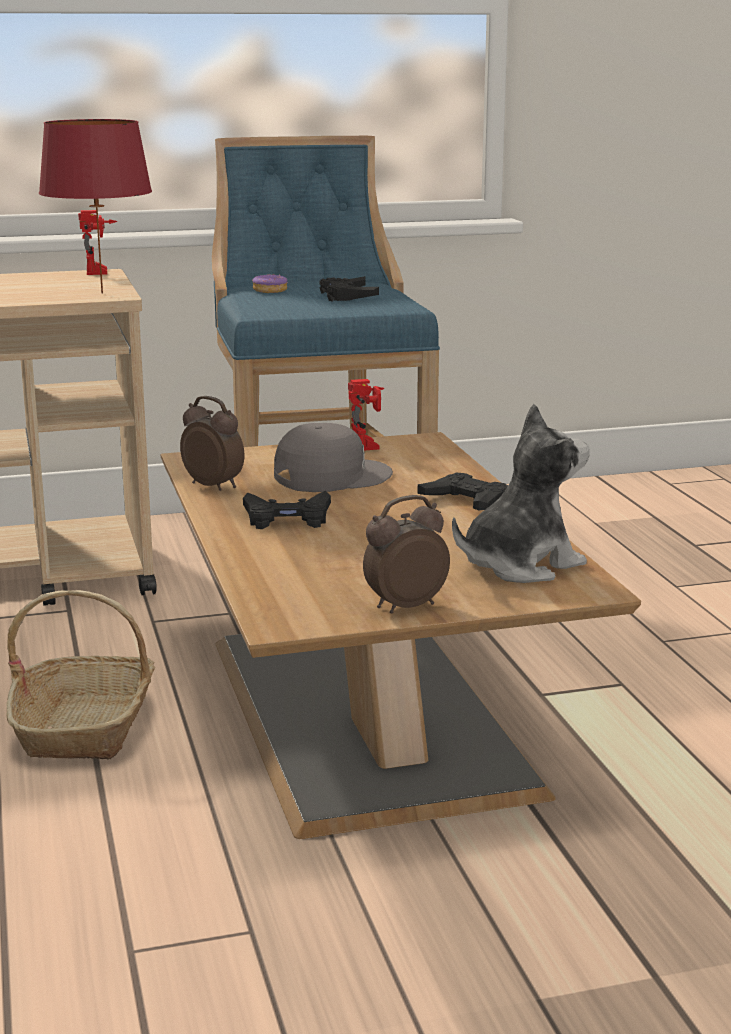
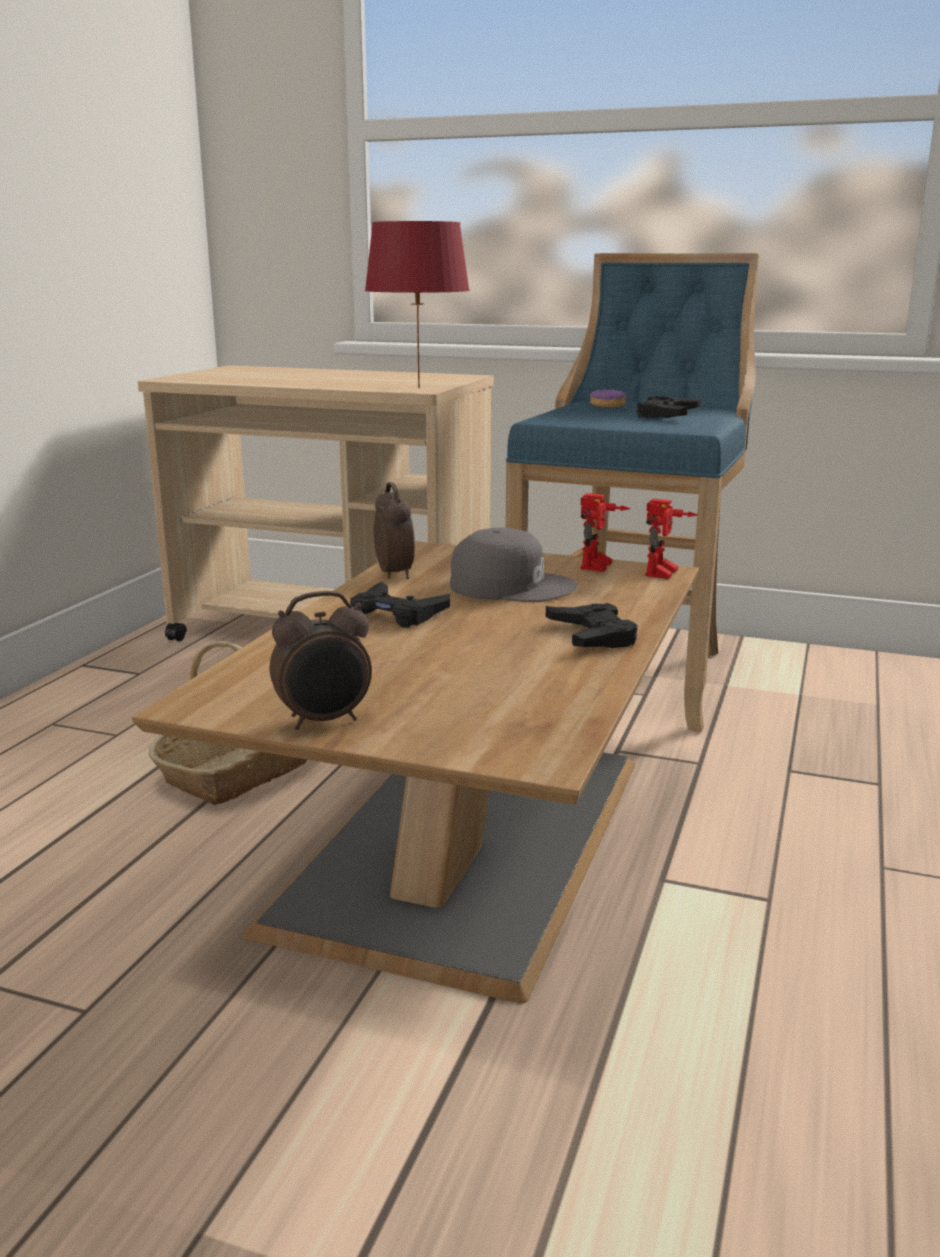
camera: 35 degrees right, 0 degrees up
toy robot [78,210,117,275] -> toy robot moved to [645,499,698,579]
alarm clock [363,495,450,614] -> alarm clock turned 150 degrees clockwise [270,591,372,730]
plush toy [452,404,590,583] -> none

